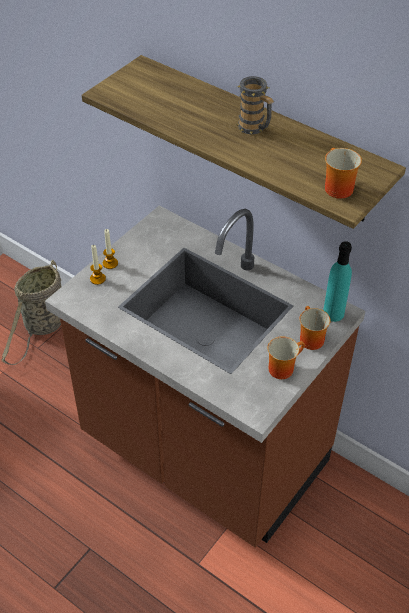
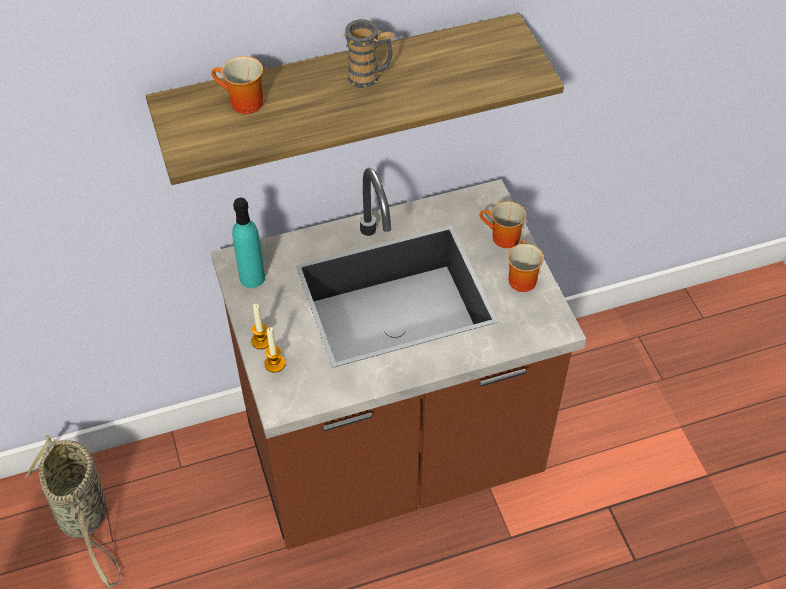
camera: 55 degrees left, 5 degrees up
turquoise bottle [323,241,352,322] -> turquoise bottle moved to [232,197,265,288]
mug [325,148,362,199] -> mug moved to [211,56,263,114]

